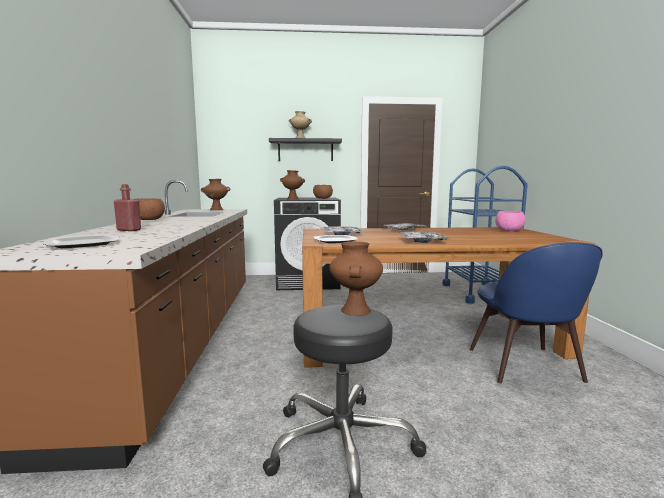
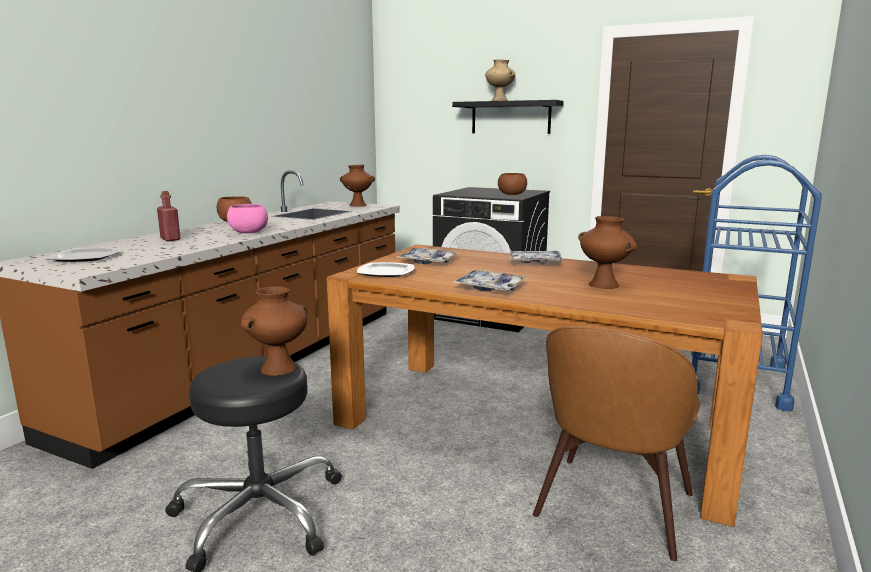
camera: 30 degrees right, 5 degrees up
brown vase [280,170,305,199] -> brown vase moved to [578,216,637,289]
blue chair [469,242,603,384] -> brown chair [533,326,700,561]
pink bowl [495,211,526,231] -> pink bowl moved to [227,204,268,233]

